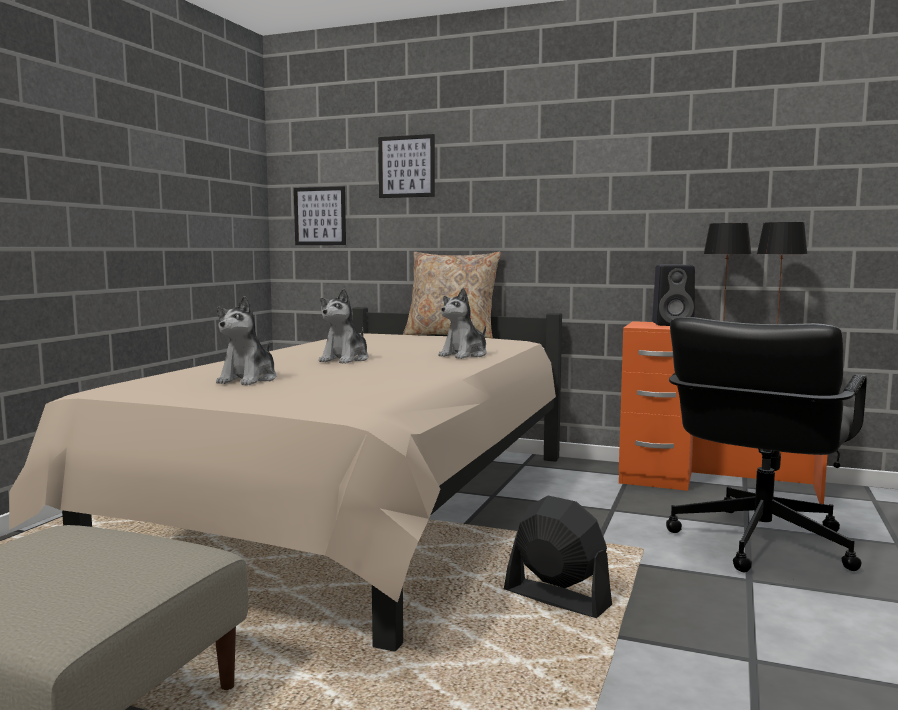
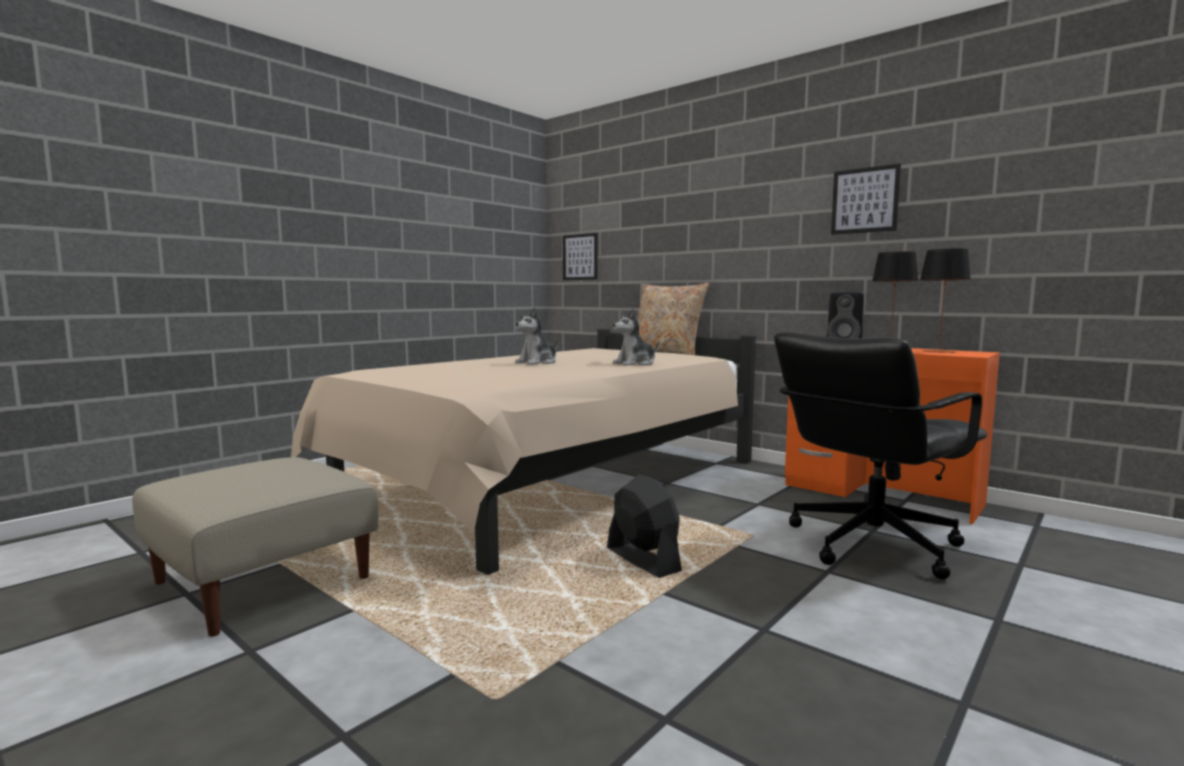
camera: 20 degrees right, 0 degrees up
plush toy [216,296,276,385] -> none
picture [378,134,435,198] -> picture moved to [831,164,901,235]

